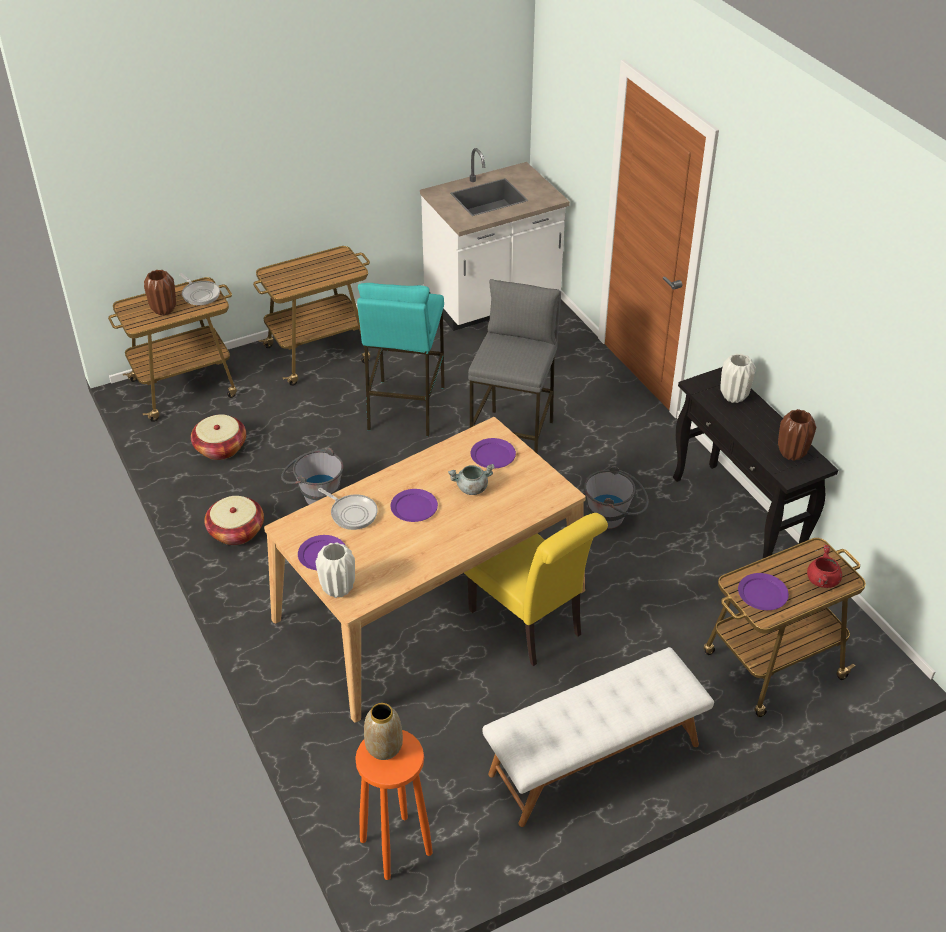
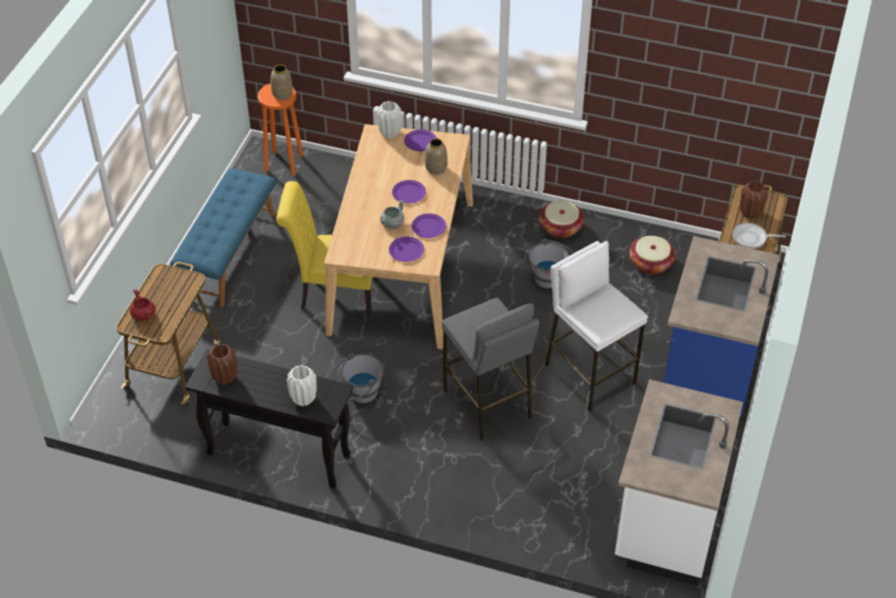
camera: 135 degrees right, 5 degrees up
cart [253,246,370,386] -> blue counter [664,236,780,424]
frying pan [318,488,378,530] -> vase [425,138,448,175]
turquoise stool [357,283,445,437] -> white stool [545,241,648,412]
white bench [482,647,714,827] -> blue bench [170,168,276,307]
purple plate [738,573,789,610] -> purple plate moved to [412,213,446,238]

